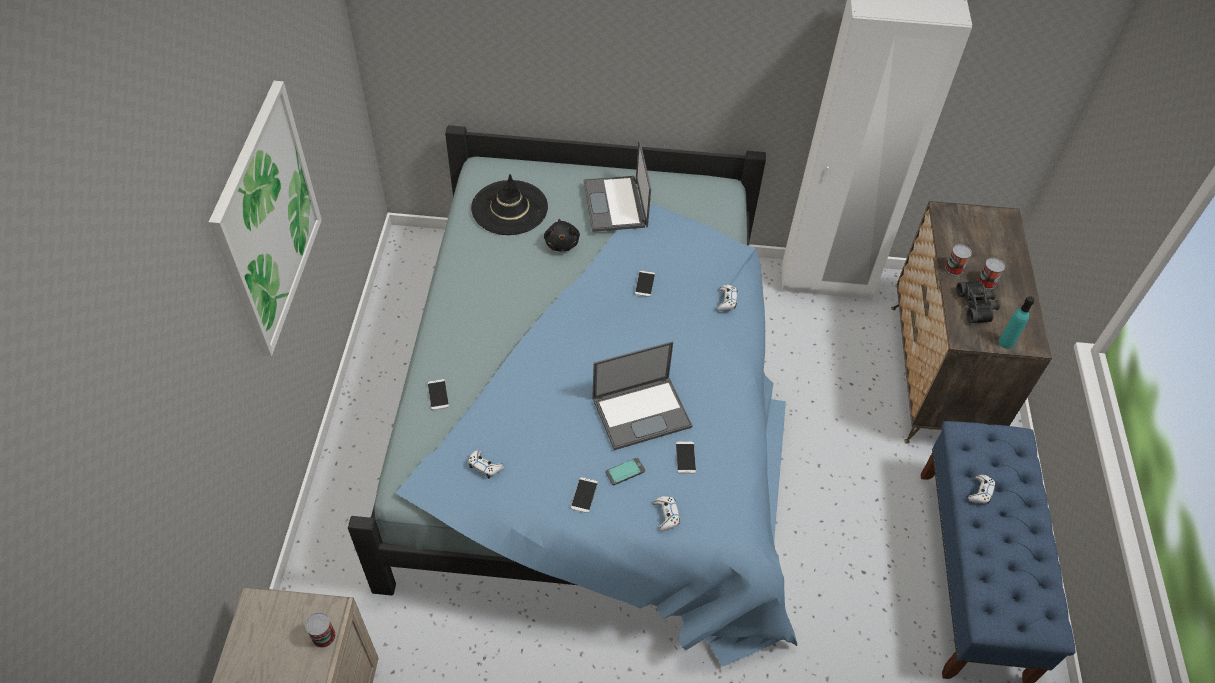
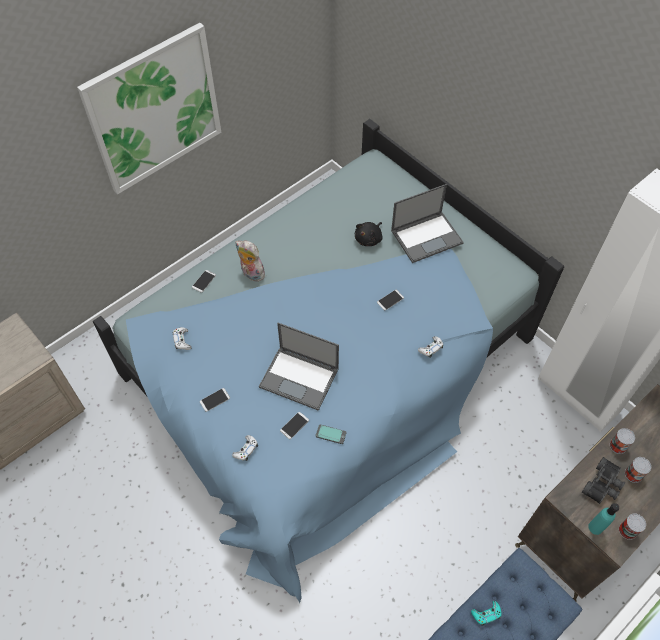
camera: 45 degrees right, 5 degrees up
can [305,612,336,648] -> can moved to [619,513,646,540]
black hat [471,174,548,235] -> none
laptop [584,139,651,232] -> laptop turned 150 degrees counterclockwise [391,184,464,263]
phone [606,458,645,485] -> phone moved to [315,424,347,444]
white game controller [968,475,996,504] -> turquoise game controller [471,601,501,626]
none -> plush toy [235,240,265,282]

